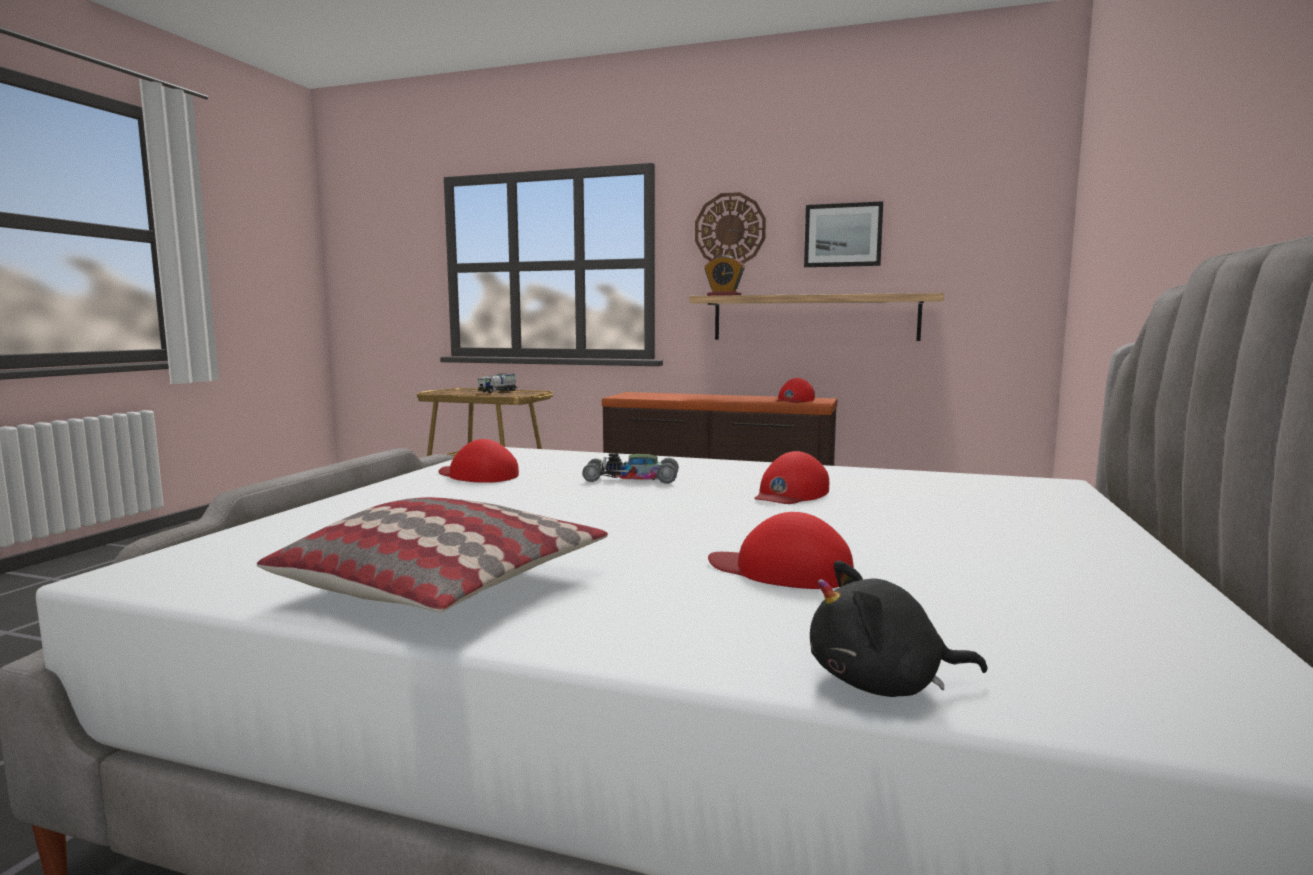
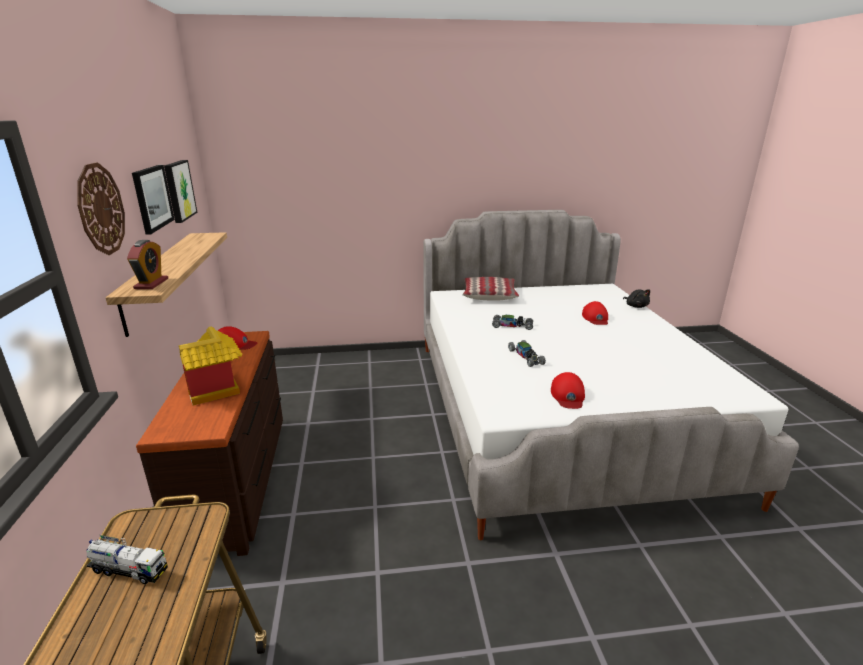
camera: 115 degrees left, 15 degrees up
pillow [257,497,608,612] -> pillow moved to [462,277,519,301]
red cap [754,451,829,504] -> toy car [492,315,533,330]
none -> picture [164,160,197,223]
none -> toy house [179,327,242,405]

